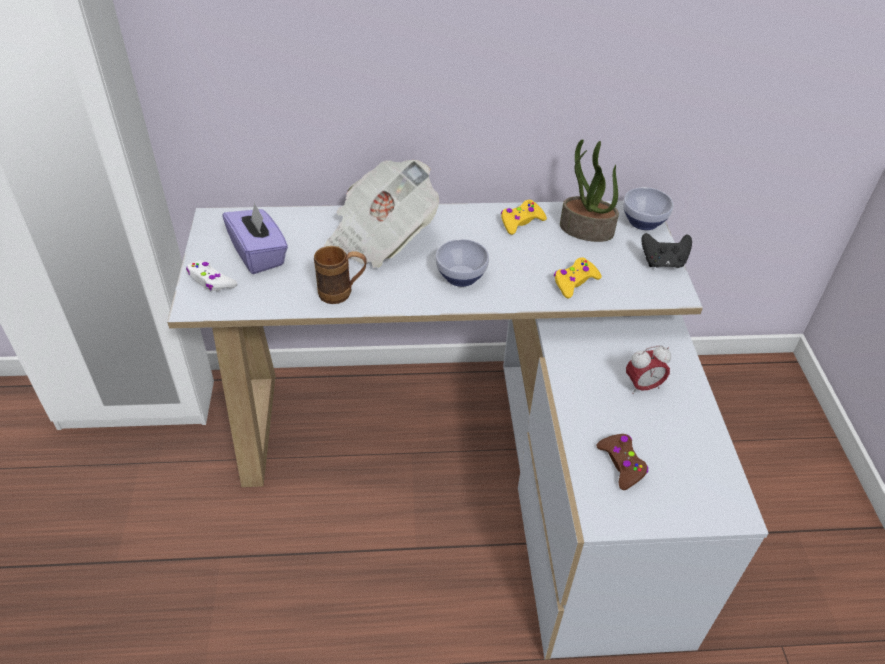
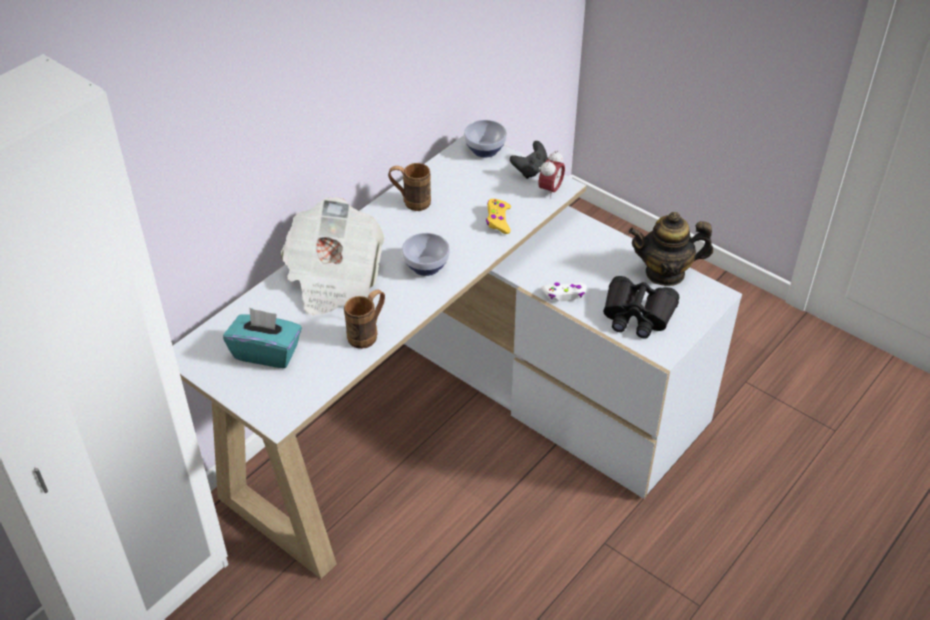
camera: 45 degrees left, 0 degrees up
white game controller [186,260,237,291] -> white game controller moved to [541,282,587,301]
purple tissue box [222,202,288,274] -> turquoise tissue box [223,308,302,368]
yellow game controller [501,200,547,235] -> brown mug [388,163,431,211]
potted plant [560,139,619,242] -> none
brown game controller [596,434,648,490] -> black binoculars [603,276,679,338]
alarm clock [626,345,671,394] -> alarm clock moved to [538,150,565,199]
none -> teapot [629,212,713,286]

